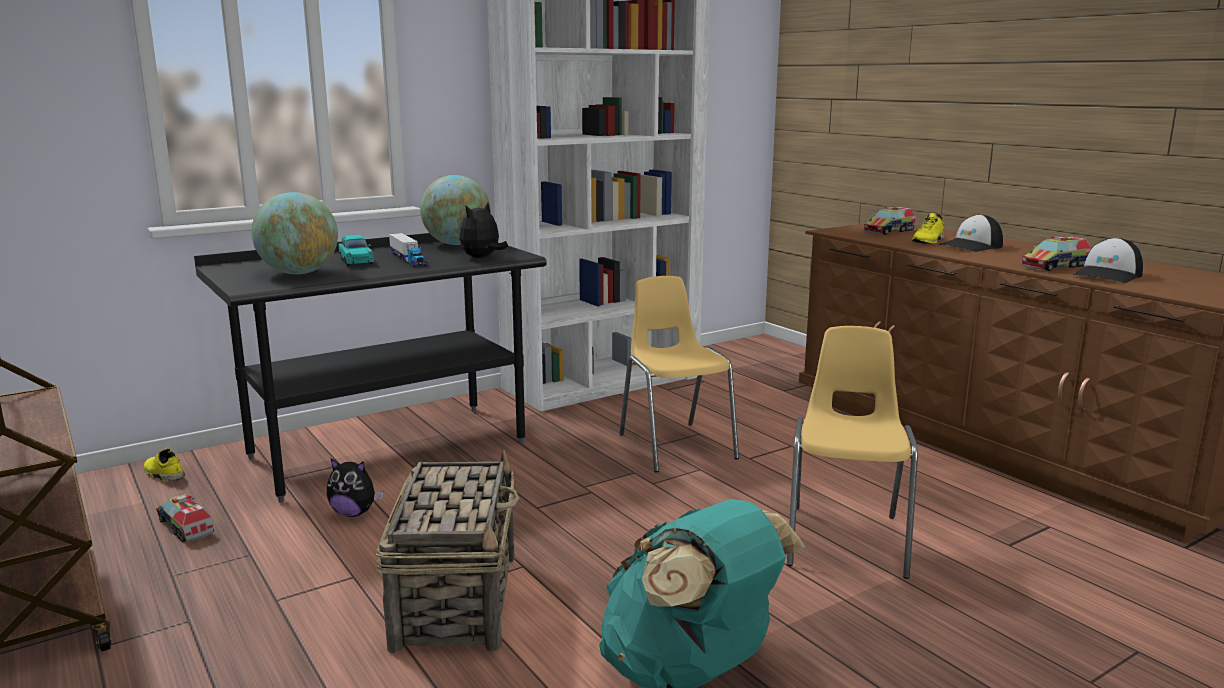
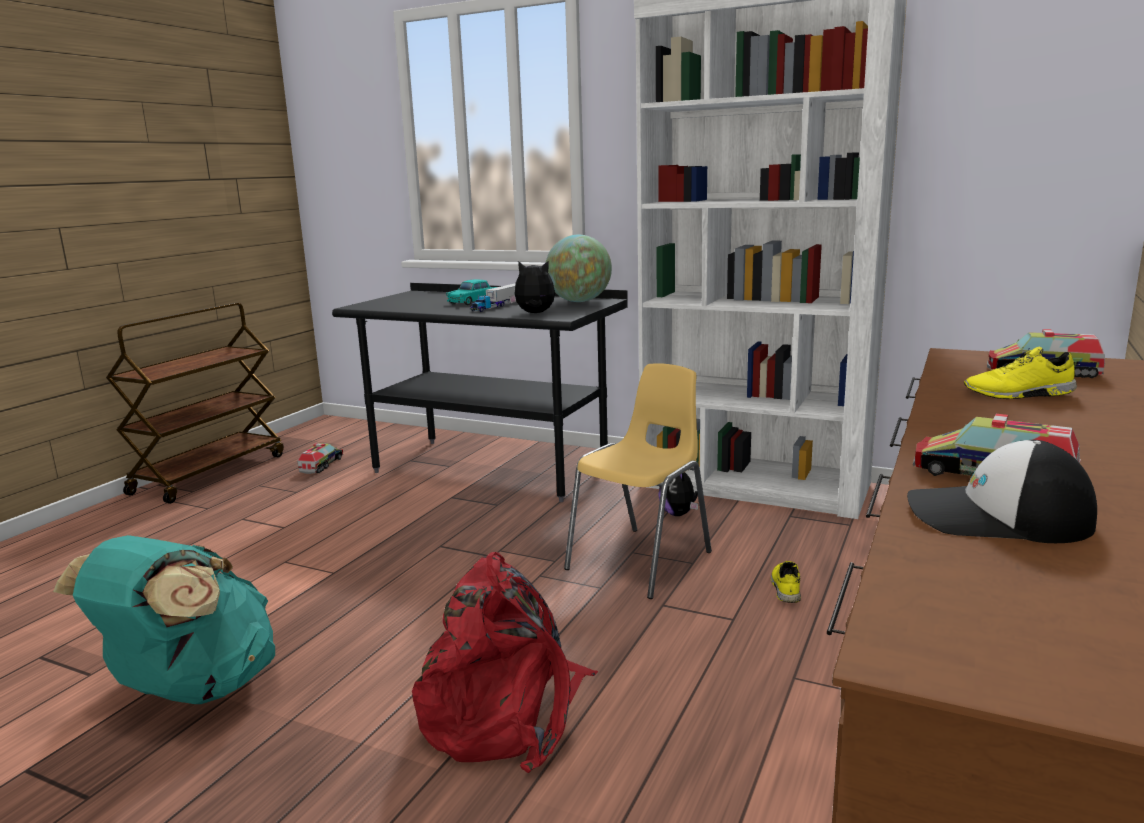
camera: 60 degrees right, 0 degrees up
yellow shoe [143,449,185,482] -> yellow shoe moved to [771,561,801,603]
globe [252,192,338,274] -> none
plush toy [327,458,383,517] -> plush toy moved to [658,472,698,516]
basket [376,450,519,653] -> none
yellow chair [787,326,918,579] -> red backpack [412,552,598,773]
cap [939,214,1003,252] -> none

